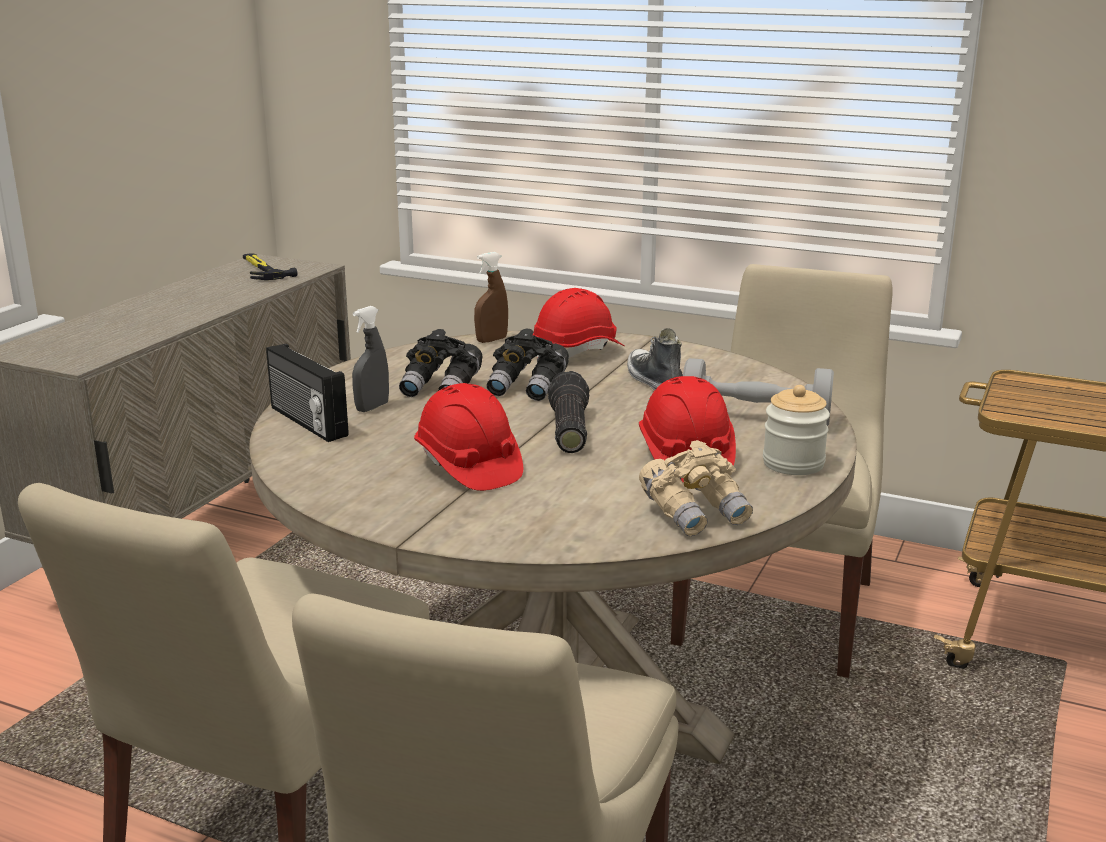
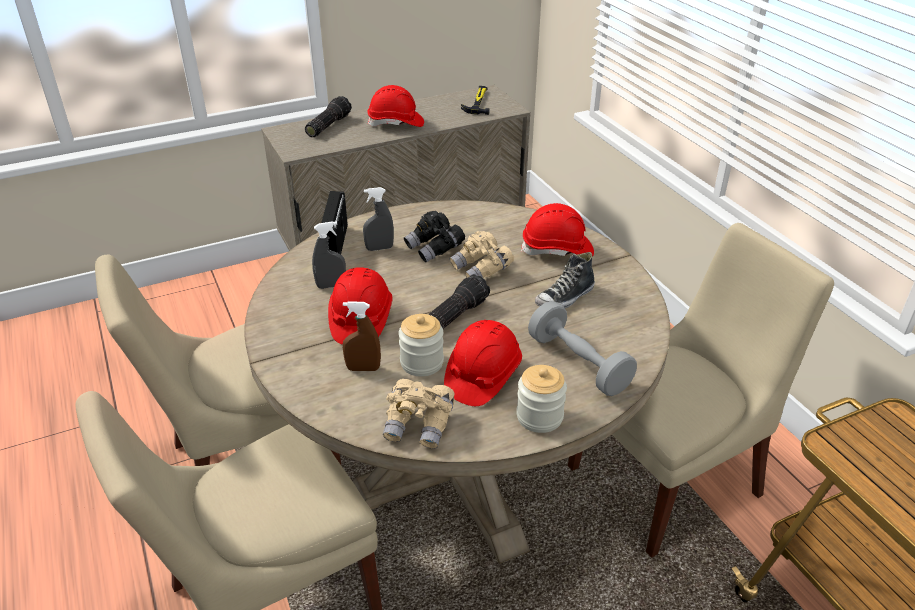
camera: 40 degrees right, 15 degrees up
brown spray bottle [474,252,508,343] -> brown spray bottle moved to [343,301,381,371]
black binoculars [486,328,569,401] -> beige binoculars [450,231,514,278]
shoe [627,328,683,391] -> shoe turned 150 degrees counterclockwise [535,252,595,308]
none -> flashlight [305,96,352,137]
none -> grey spray bottle [312,221,346,289]
none -> red hard hat [367,85,424,127]
none -> jar [398,314,444,377]

